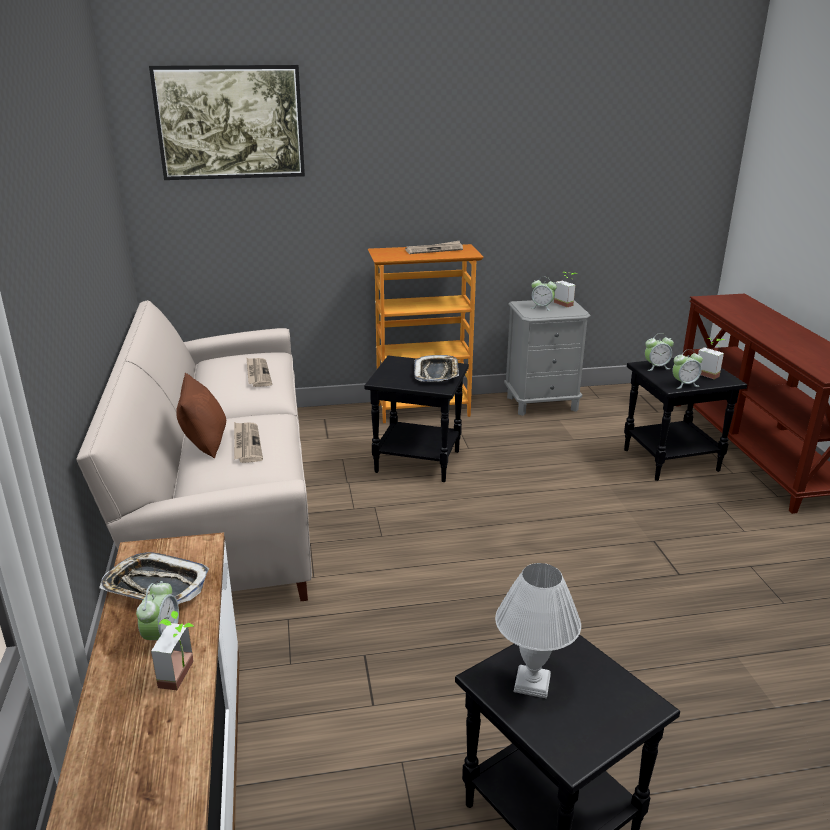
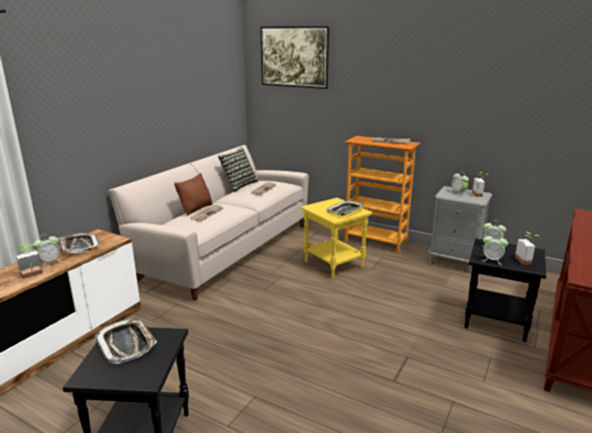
camera: 40 degrees right, 5 degrees down
black side table [364,356,469,482] -> yellow side table [300,198,372,279]
white table lamp [495,563,581,699] -> tray [95,318,157,364]
none -> pillow [218,147,258,192]

